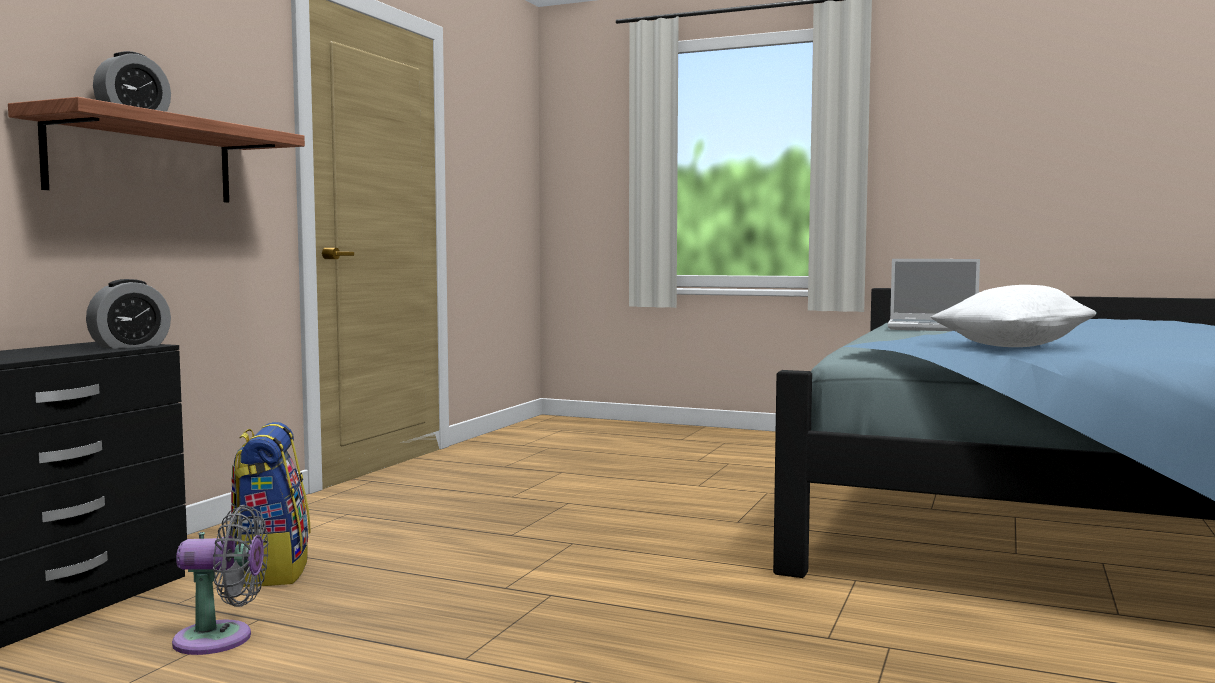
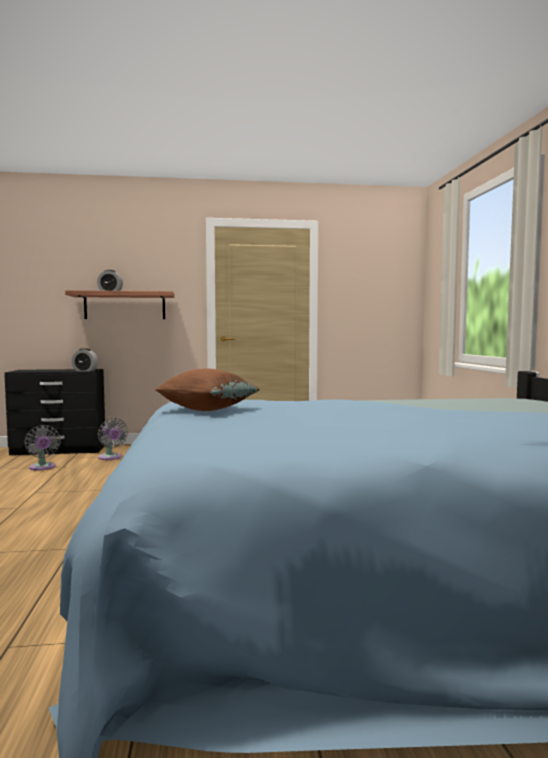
camera: 60 degrees right, 0 degrees up
backpack [230,422,311,587] -> grey fan [98,418,128,460]
laptop [888,259,980,331] -> none
white pillow [931,285,1097,347] -> brown pillow [155,369,260,411]

